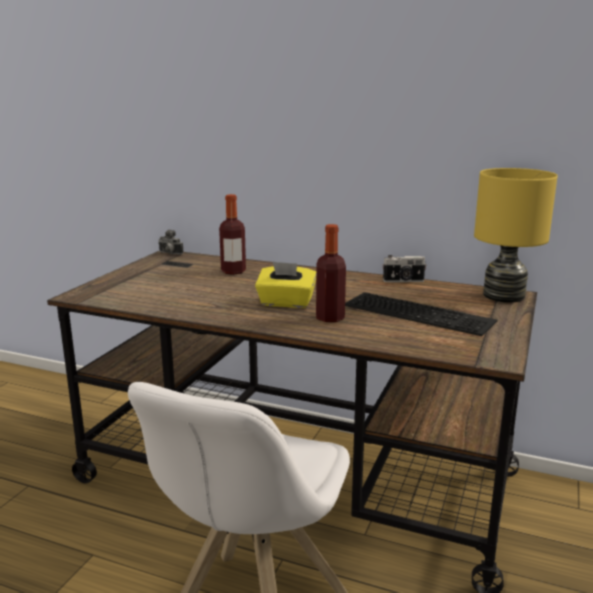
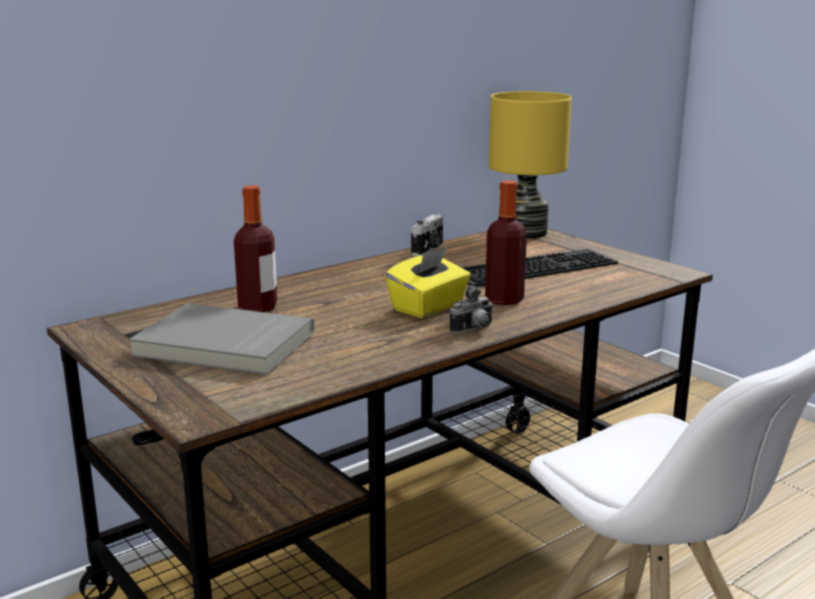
camera: 60 degrees left, 0 degrees up
camera [158,230,184,255] -> camera moved to [450,285,493,334]
none -> grey book [129,303,314,375]

